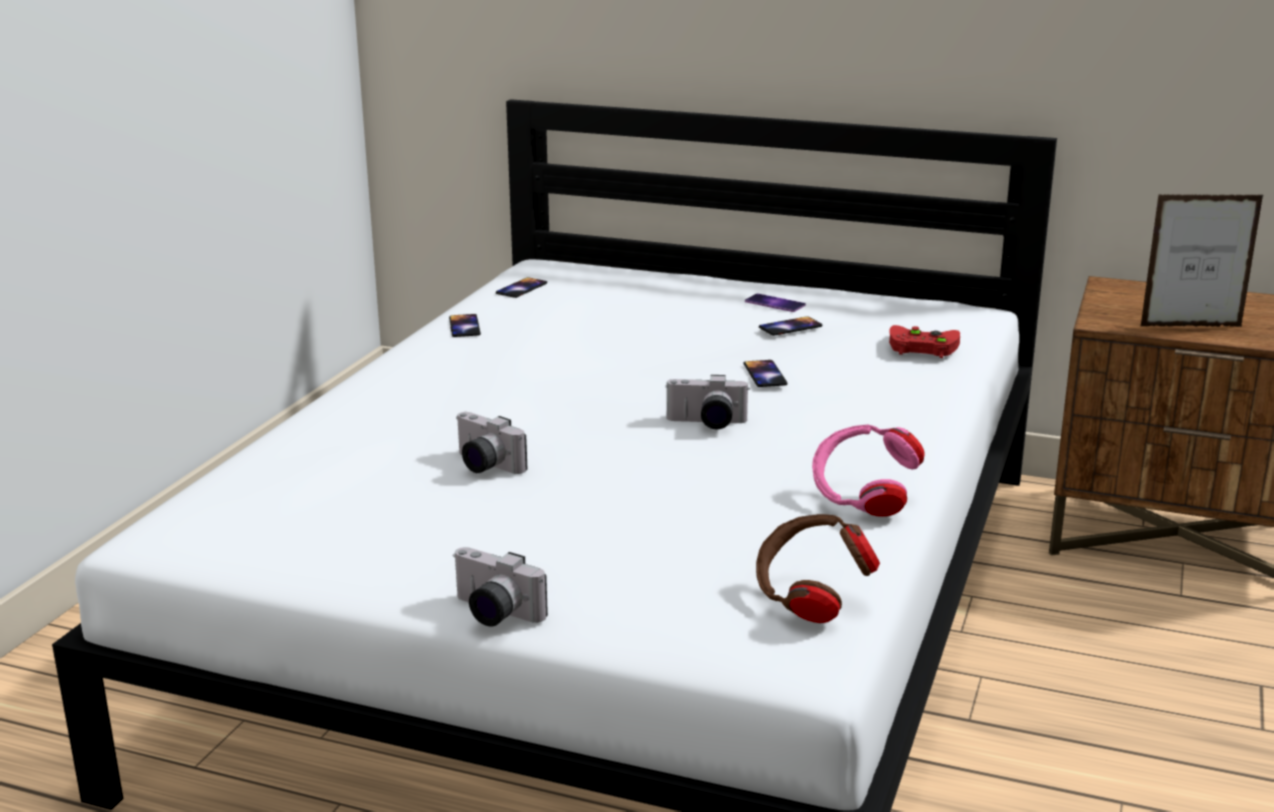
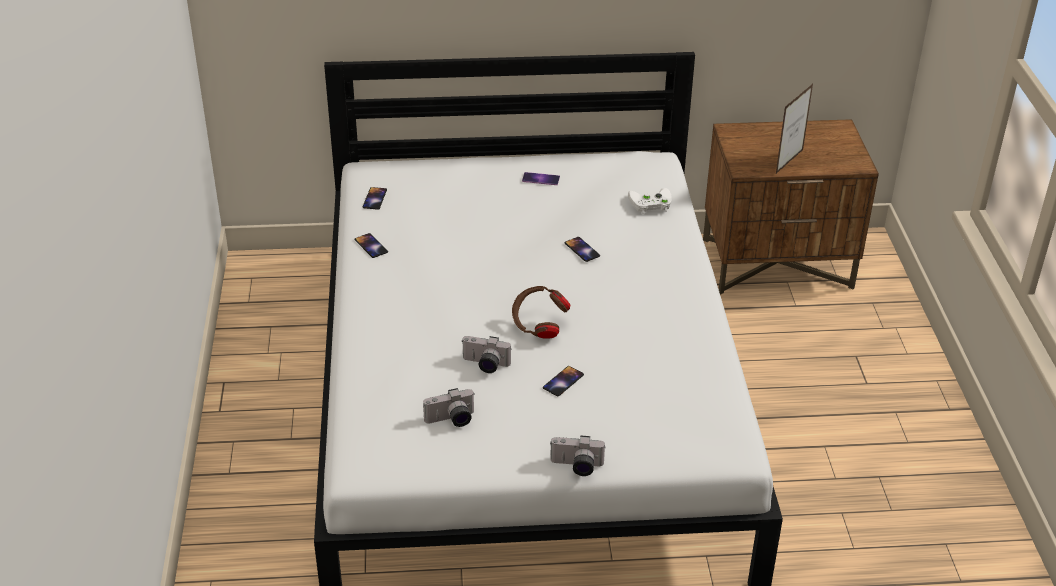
camera: 25 degrees left, 15 degrees up
camera [665,375,750,429] -> camera moved to [423,388,474,427]
brown headphones [756,514,880,623] -> brown headphones moved to [512,286,570,339]
phone [759,316,823,336] -> phone moved to [543,366,584,396]
pink headphones [812,425,925,517] -> none
red game controller [889,325,960,358] -> white game controller [628,188,672,214]
picture frame [1141,195,1263,327] -> picture frame turned 150 degrees clockwise [775,84,813,175]

